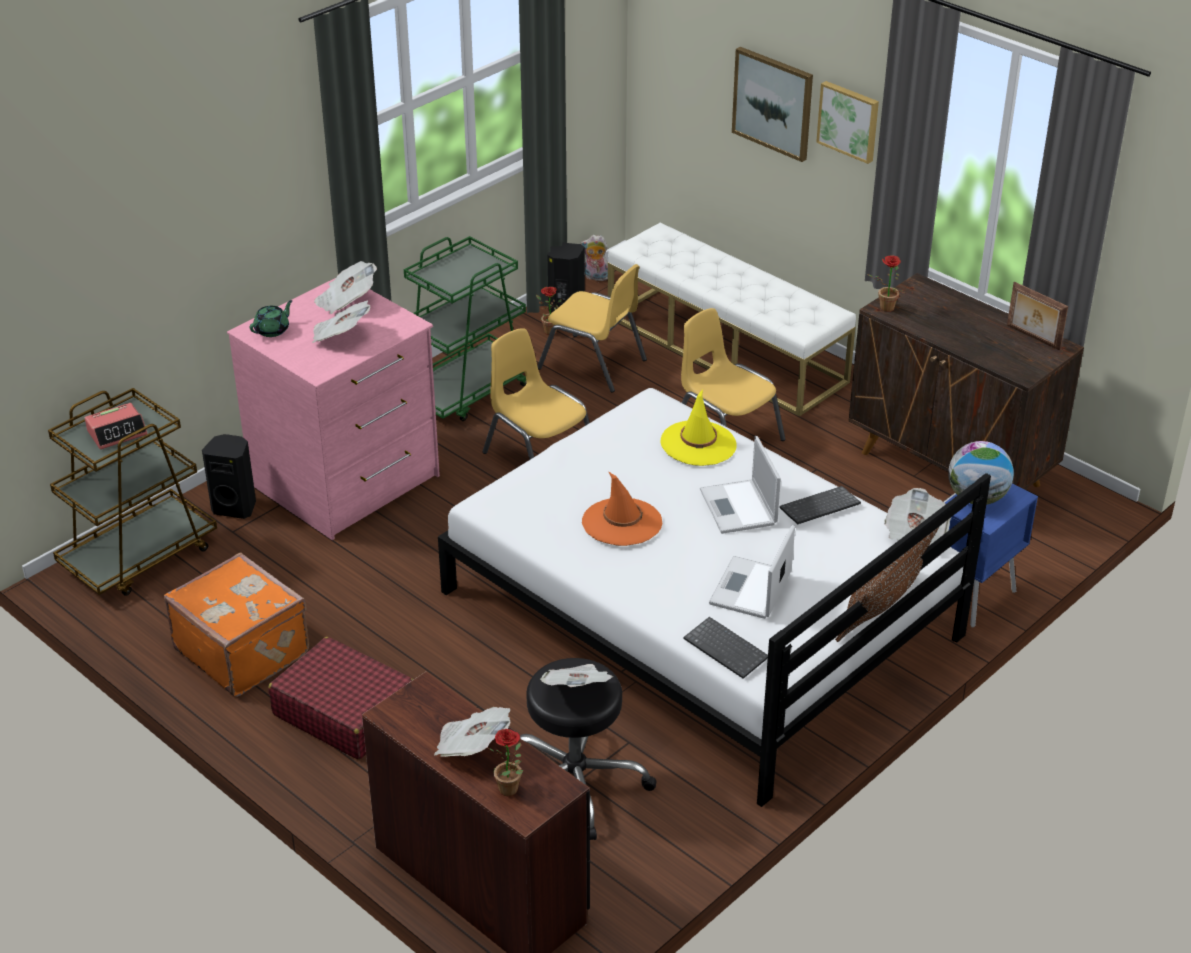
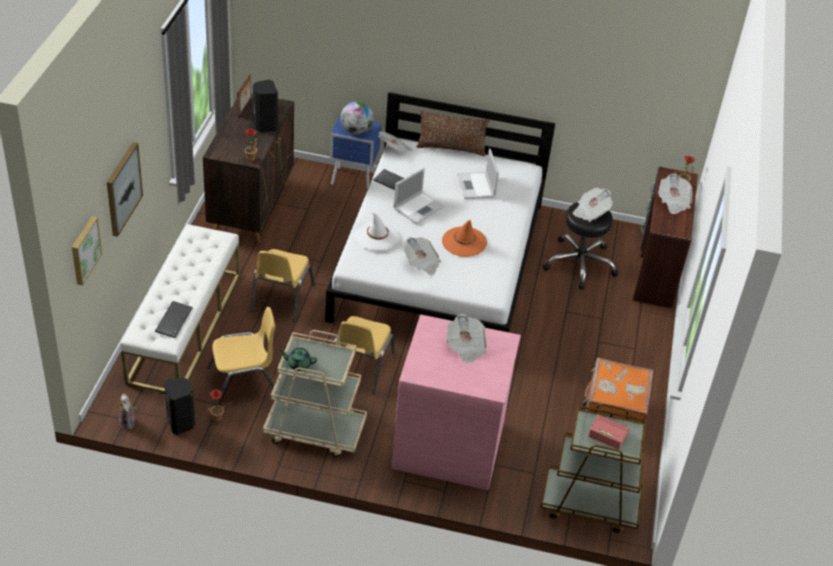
camera: 125 degrees left, 5 degrees up
black speaker [202,434,256,519] -> black speaker moved to [253,79,278,132]
green teapot [250,300,293,337] -> green teapot moved to [279,348,317,371]
red suitcase [268,637,414,760] -> none
newspaper [314,261,377,314] -> newspaper moved to [404,237,441,276]
green cart [404,236,526,421] -> beige cart [263,330,367,457]
yellow chair [538,264,647,393] -> yellow chair turned 75 degrees clockwise [207,307,275,405]
yellow hat [660,389,737,466] -> white hat [355,212,400,251]
keyboard [684,617,768,679] -> keyboard moved to [155,301,193,338]
laptop [709,525,795,619] -> laptop turned 90 degrees clockwise [457,149,499,199]
picture [816,81,879,164] -> picture moved to [72,216,102,285]

